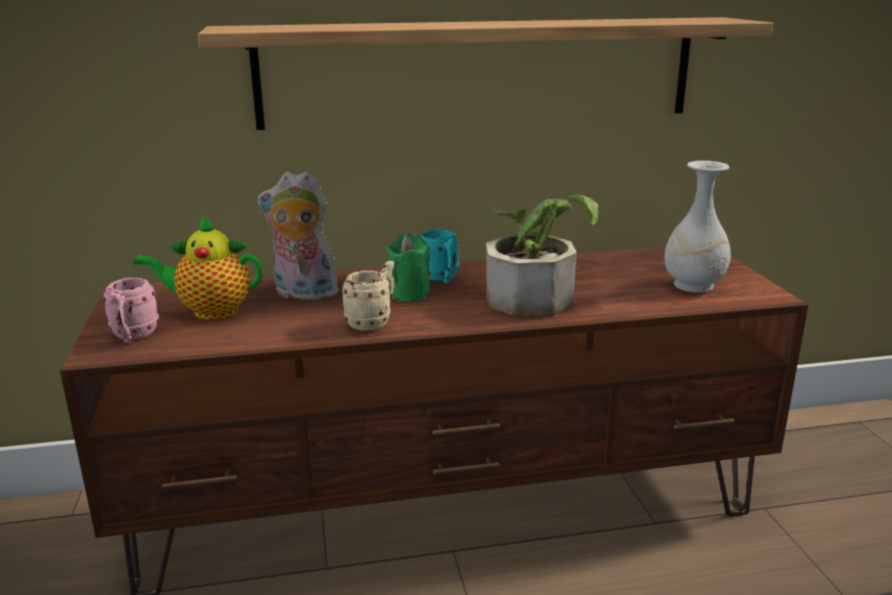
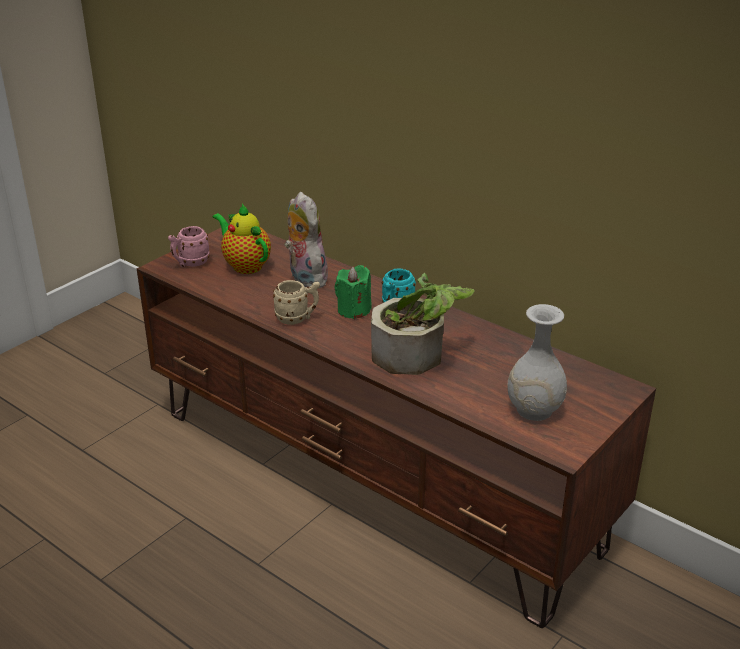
camera: 50 degrees right, 10 degrees up
shelf [198,17,773,130] -> none

